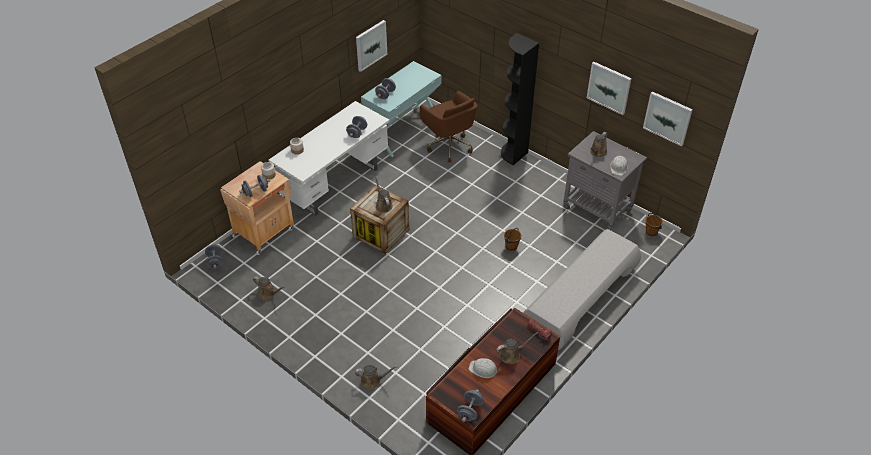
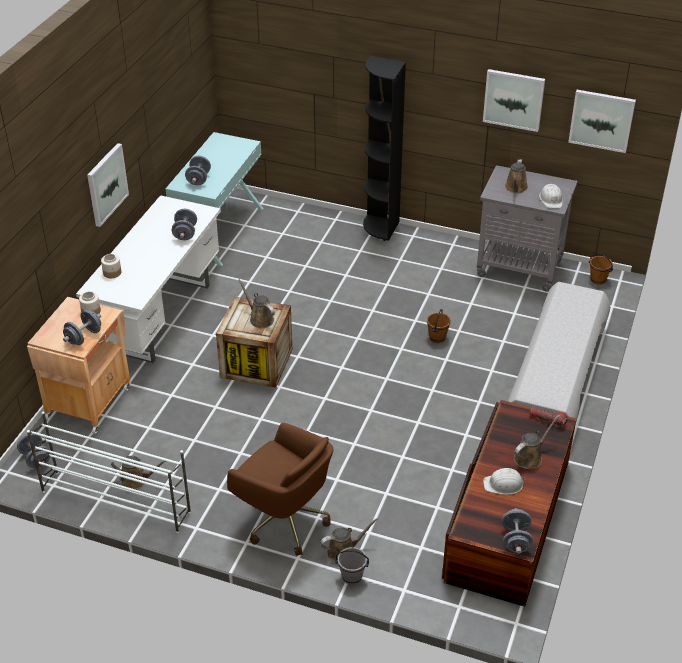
camera: 20 degrees left, 5 degrees down
picture [356,20,387,72] -> picture moved to [87,143,129,227]
brown office chair [420,91,478,162] -> brown office chair moved to [227,423,333,556]
none -> white shoe rack [27,412,191,533]
none -> grey bucket [335,547,369,585]

